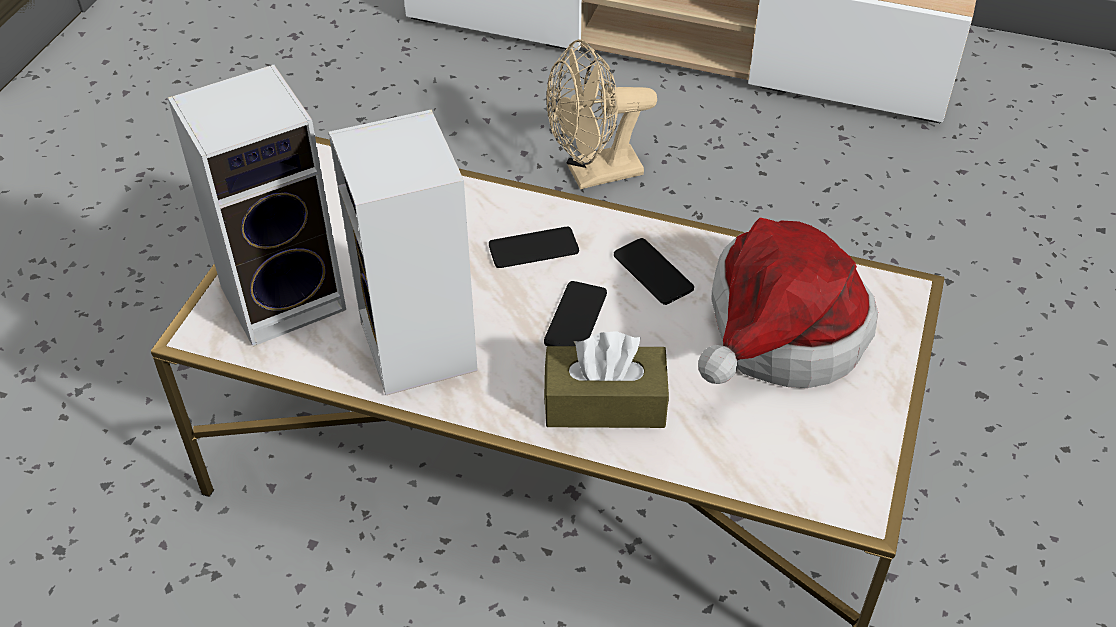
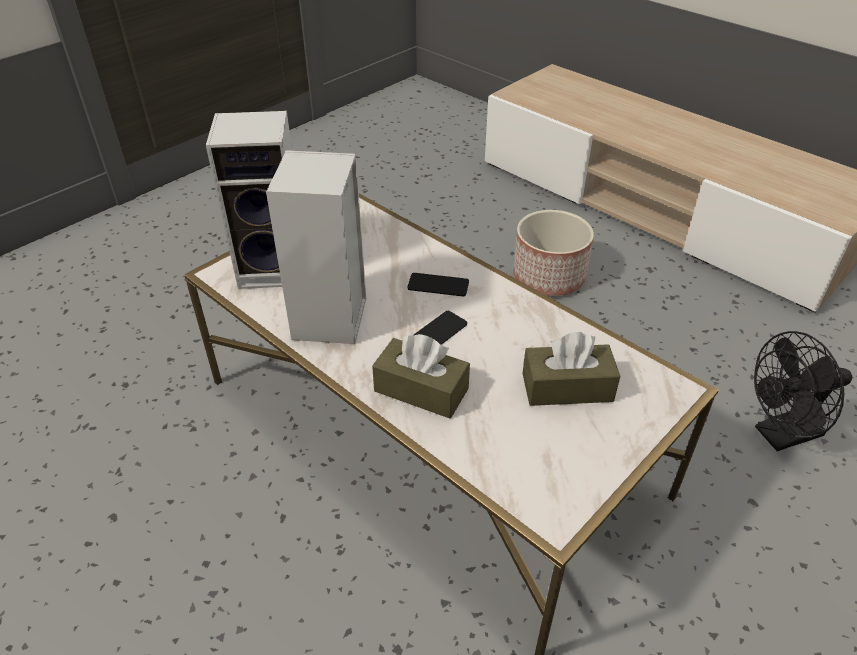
camera: 25 degrees right, 5 degrees down
beige fan [547,39,657,189] -> planter [513,210,594,296]
phone [614,238,694,305] -> none
hat [698,217,878,388] -> brown tissue box [522,332,620,406]
none -> black fan [754,331,852,451]

